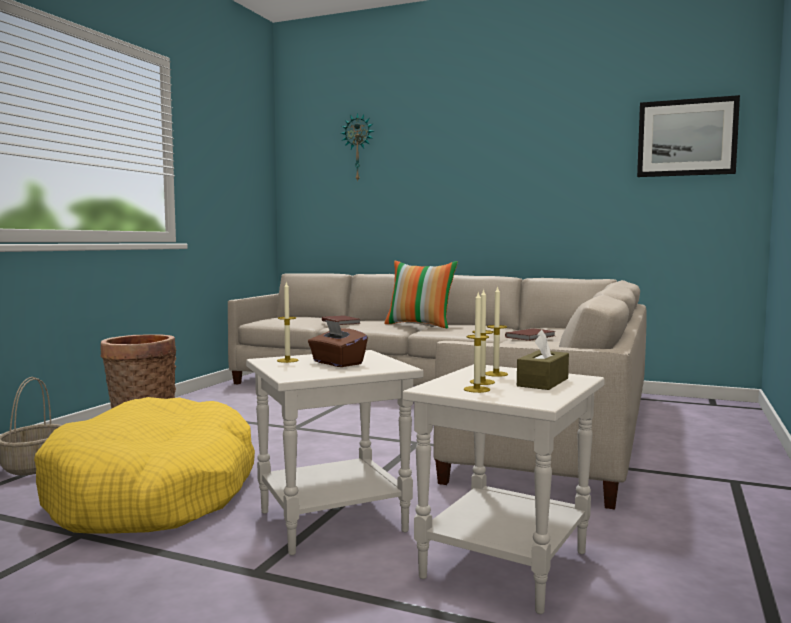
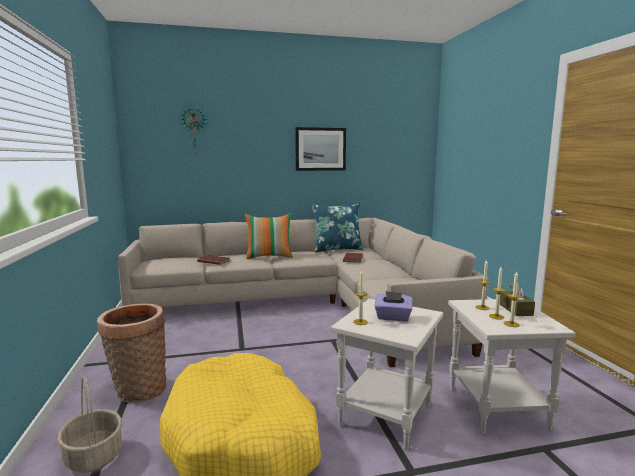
camera: 35 degrees left, 5 degrees up
brown tissue box [308,320,368,367] -> purple tissue box [375,291,412,321]
picture [637,95,740,177] -> picture moved to [295,127,346,171]
none -> blue pillow [312,203,364,252]

